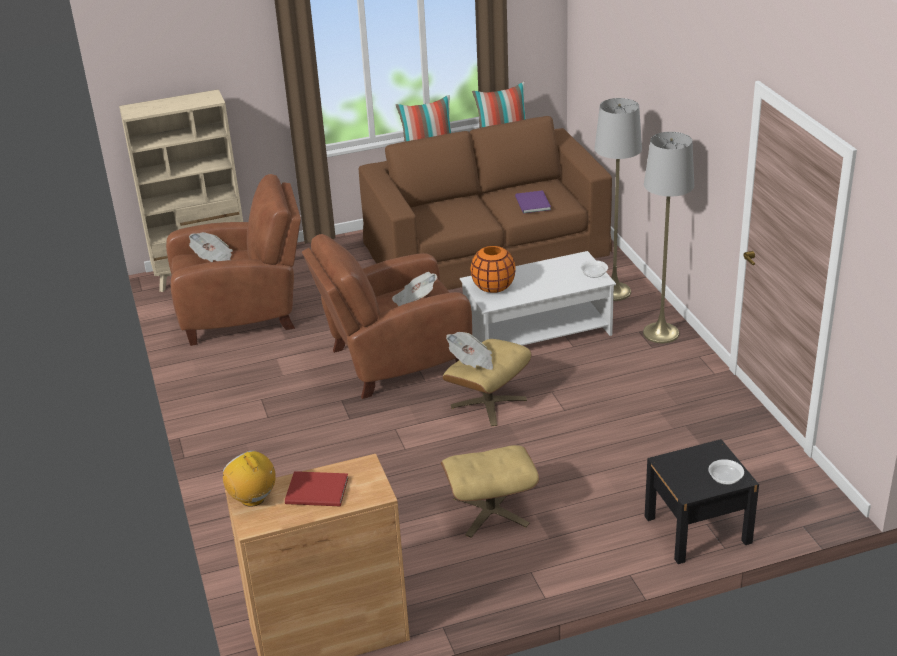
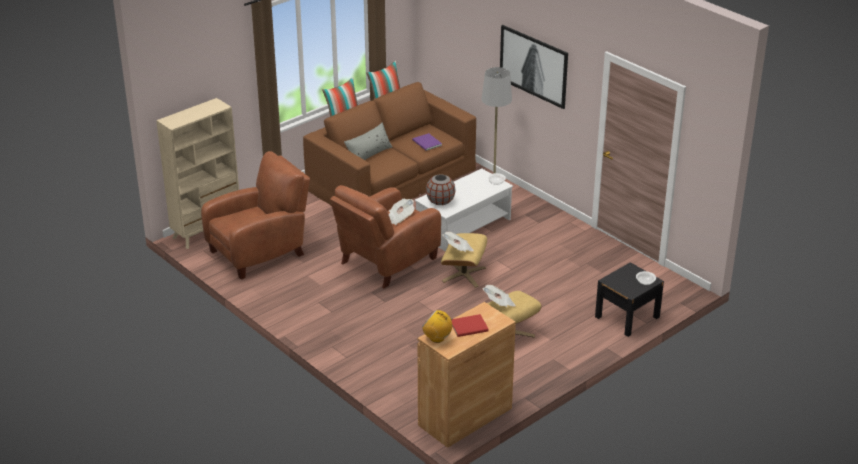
camera: 25 degrees left, 0 degrees up
newspaper [189,232,233,262] -> newspaper moved to [482,285,516,307]
orange vase [471,246,516,293] -> grey vase [426,174,456,205]
grey floor lamp [643,132,694,343] -> none
none -> grey pillow [344,123,392,160]
none -> picture [500,25,568,109]

